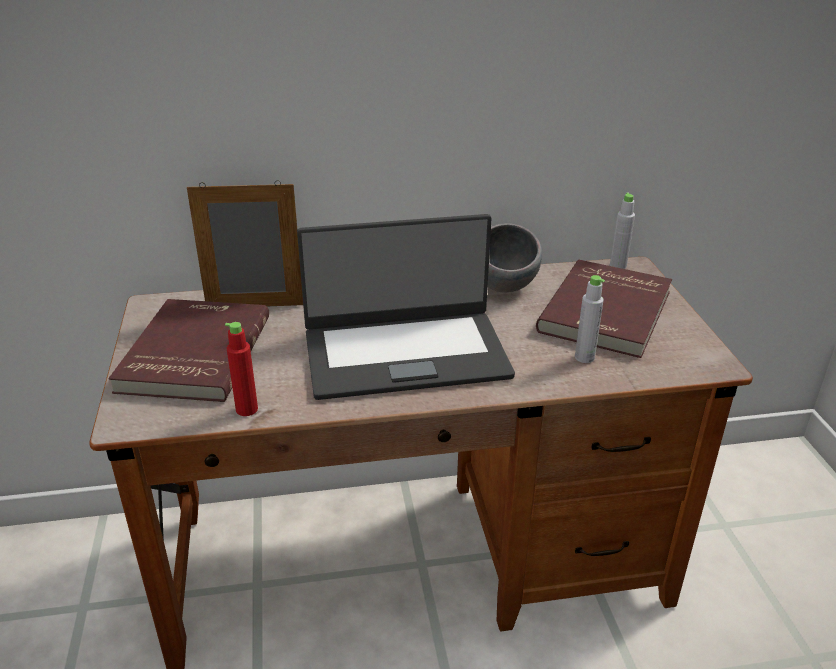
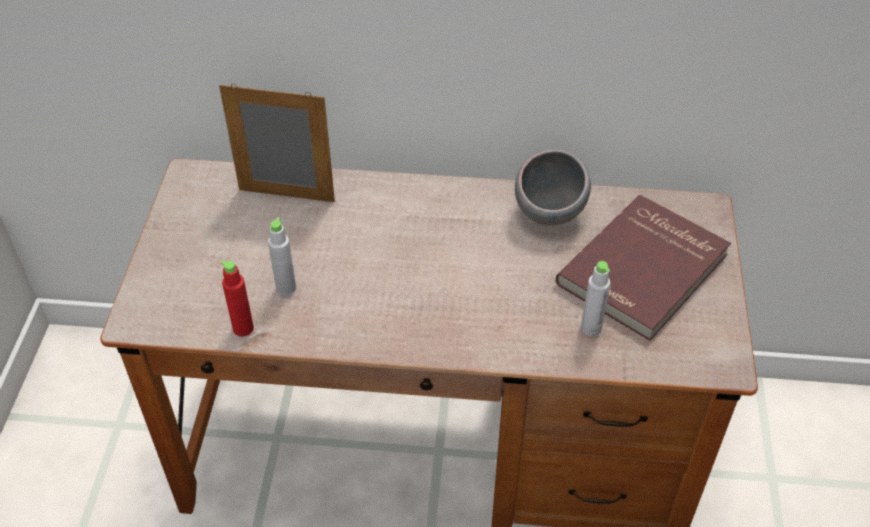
camera: 15 degrees right, 15 degrees up
red book [108,299,269,402] -> none
laptop [297,214,515,400] -> none
grey bottle [610,193,635,269] -> grey bottle moved to [268,217,296,296]

